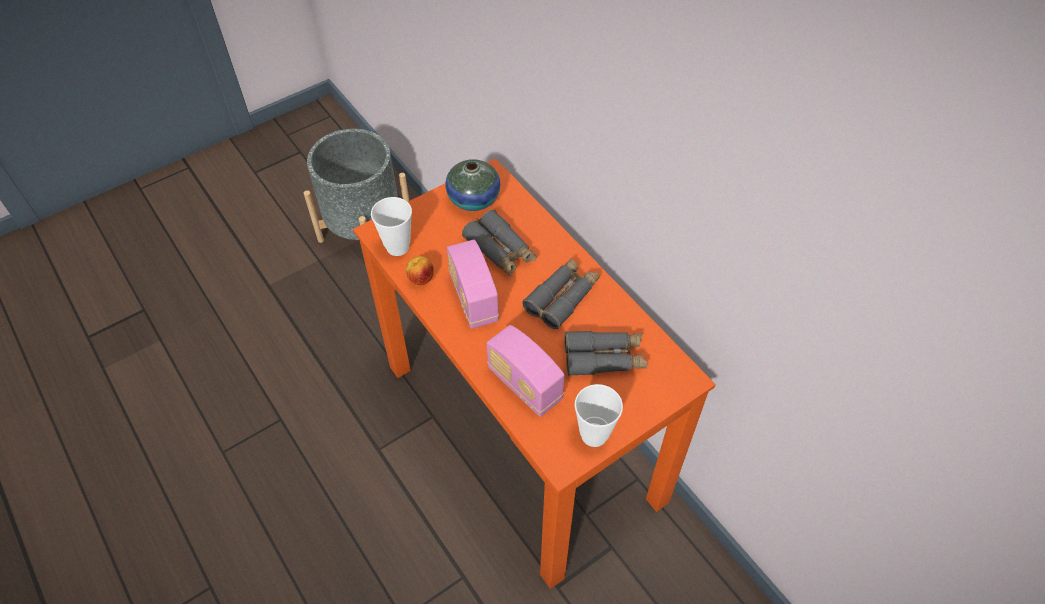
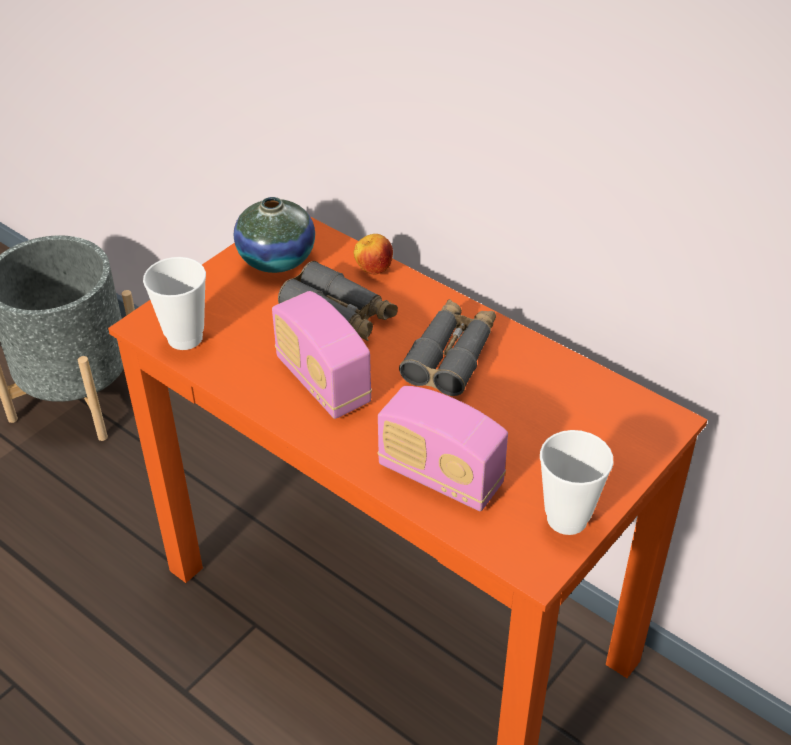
camera: 15 degrees left, 10 degrees down
apple [406,256,434,286] -> apple moved to [354,234,393,274]
grey binoculars [565,331,647,376] -> none

